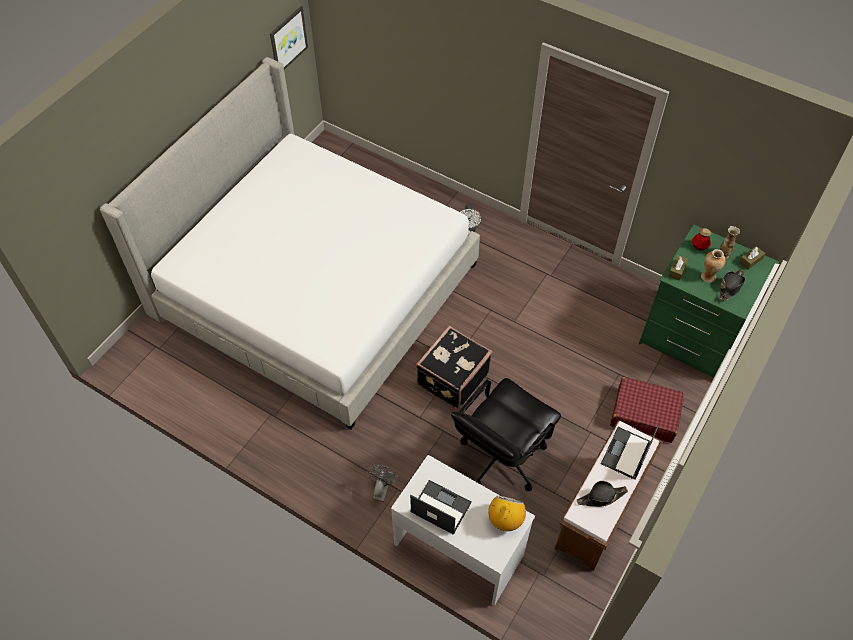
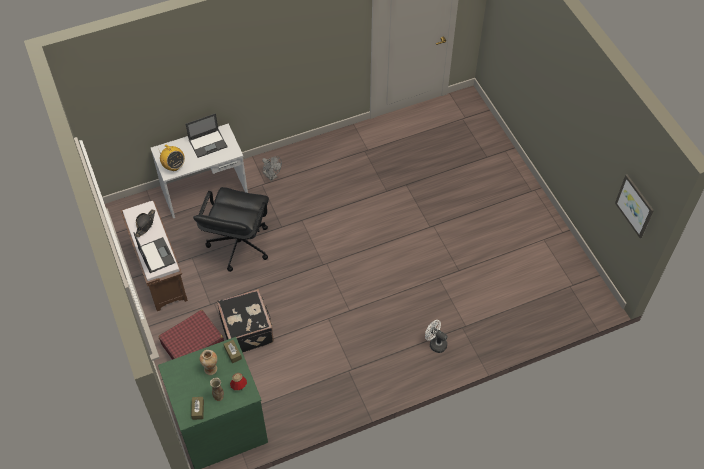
camera: 125 degrees right, 0 degrees up
bed [100,57,480,429] -> none
black suitcase [416,326,492,410] -> black suitcase moved to [217,289,274,353]
black office chair [451,378,561,491] -> black office chair turned 150 degrees counterclockwise [193,187,269,272]
black hat [719,269,745,301] -> none

